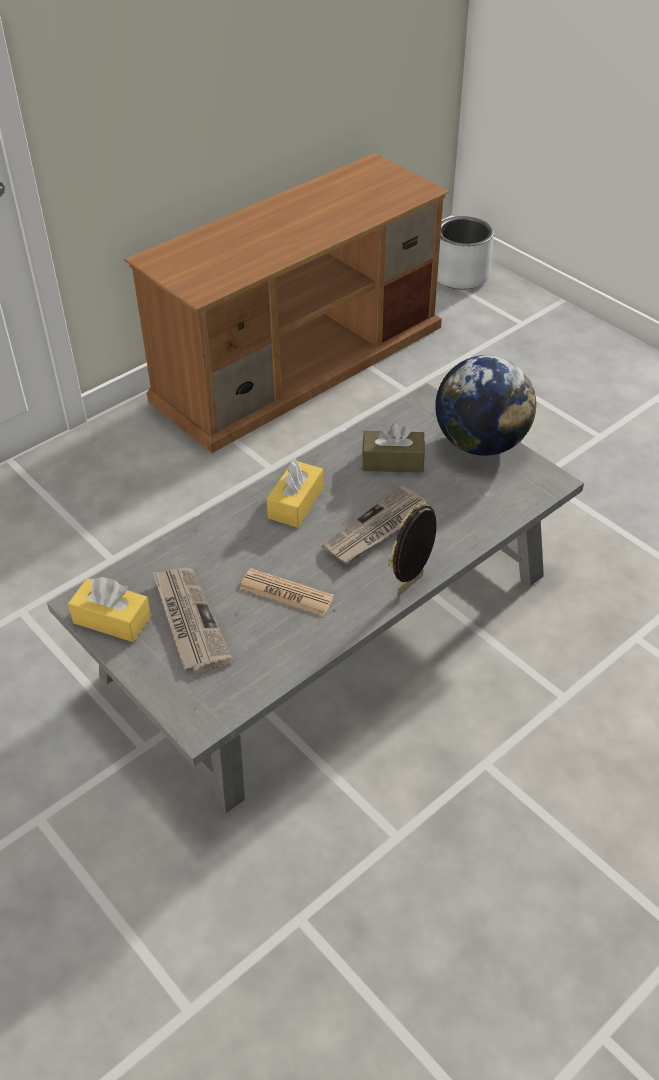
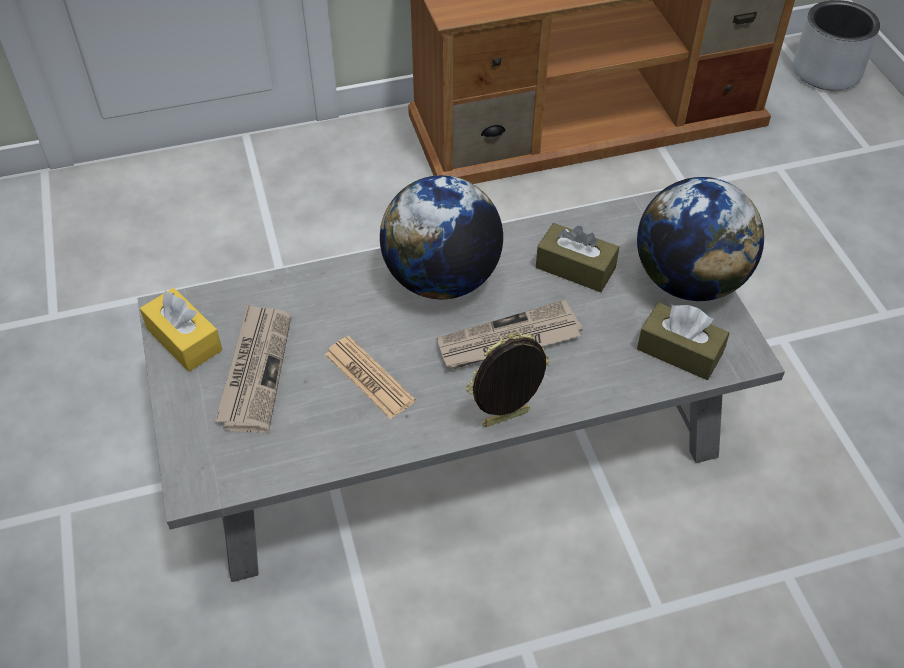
camera: 25 degrees right, 5 degrees up
yellow tissue box [267,459,323,527] -> globe [380,175,503,299]
none -> brown tissue box [637,302,729,380]

